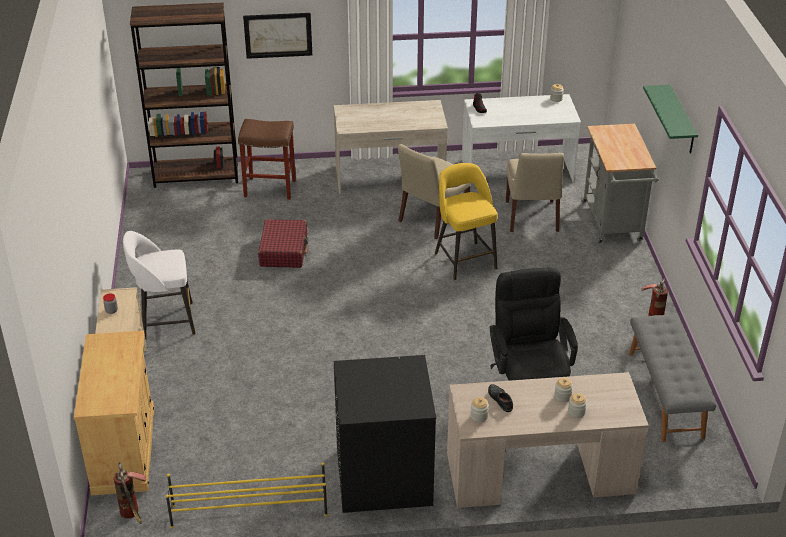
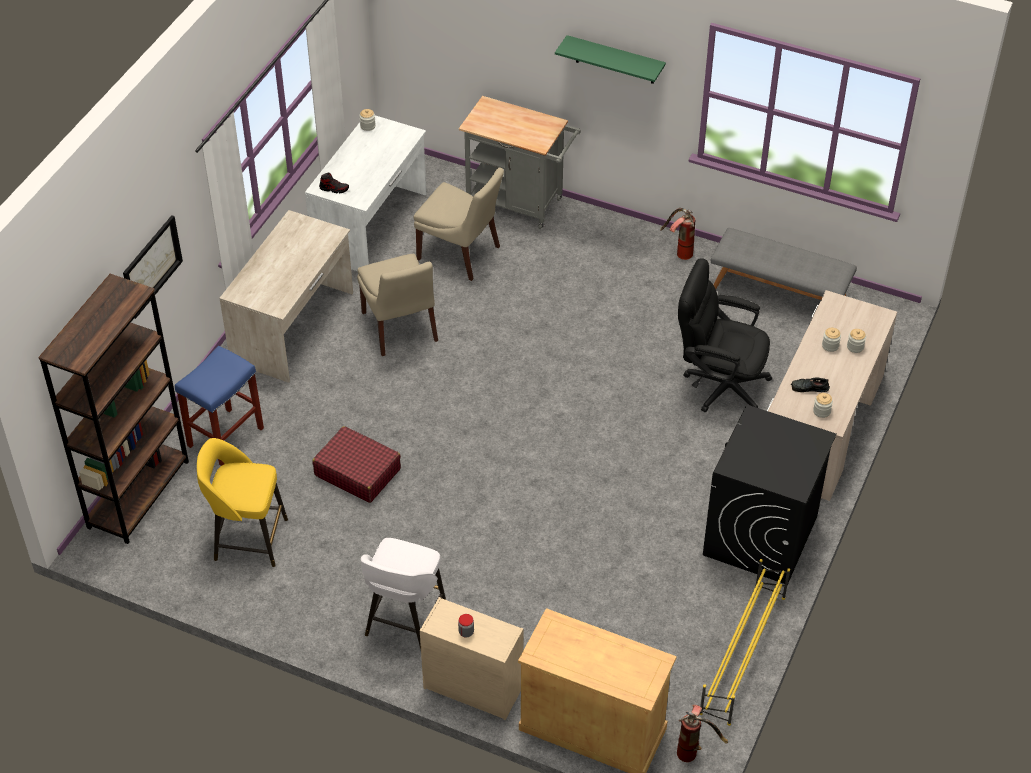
camera: 60 degrees left, 10 degrees up
brown stool [238,119,296,200] -> blue stool [175,346,264,466]
yellow stool [435,163,497,280] -> yellow stool moved to [197,438,288,567]

